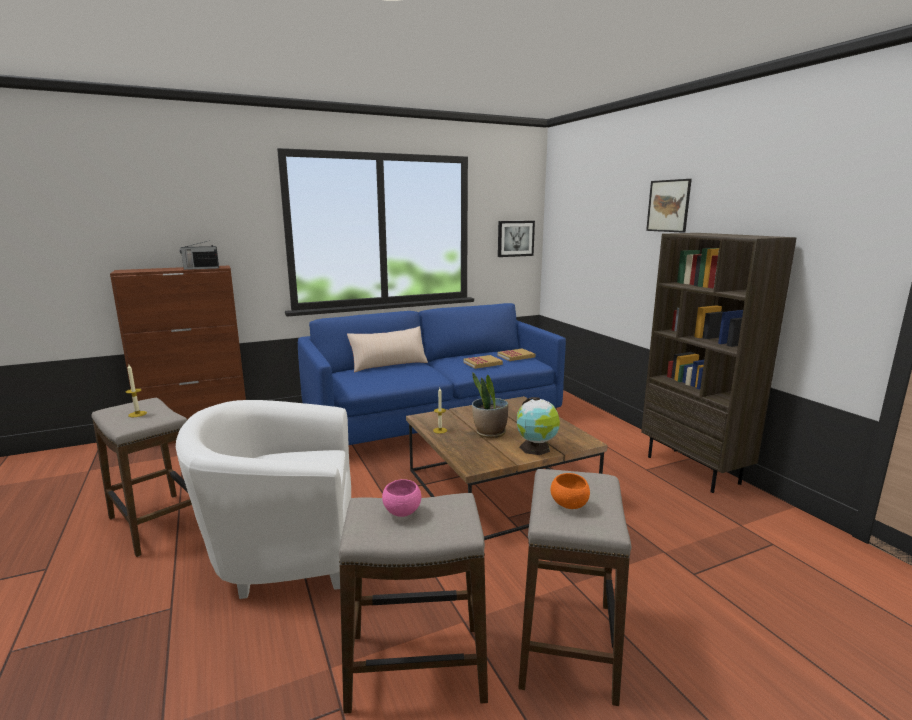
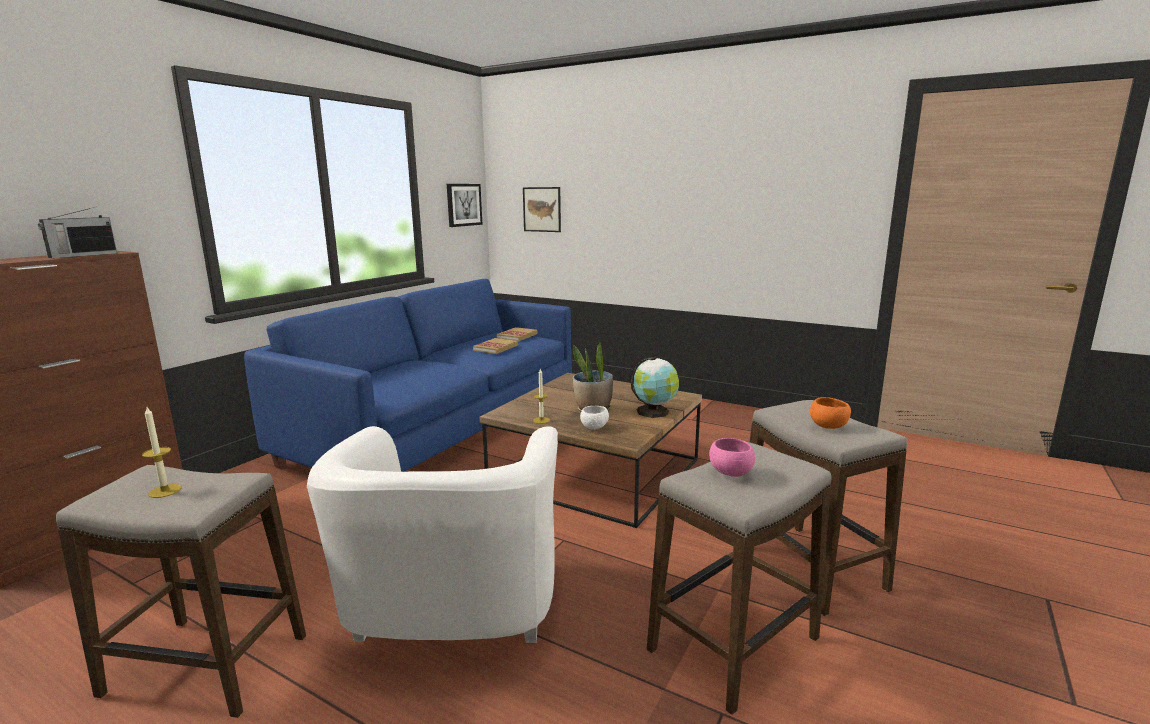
camera: 35 degrees left, 0 degrees up
white armchair [176,400,351,599] -> white armchair turned 45 degrees counterclockwise [307,426,558,643]
beige pillow [347,326,428,372] -> none
brown bookcase [641,233,797,493] -> none
picture [646,179,692,233] -> picture moved to [523,187,561,232]
none -> white bowl [580,406,609,430]

